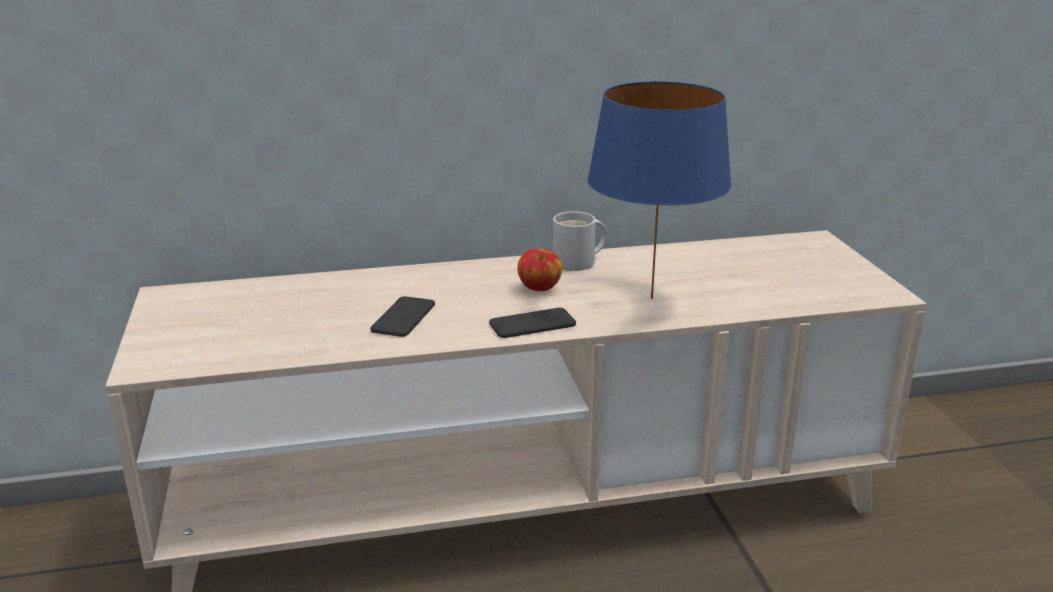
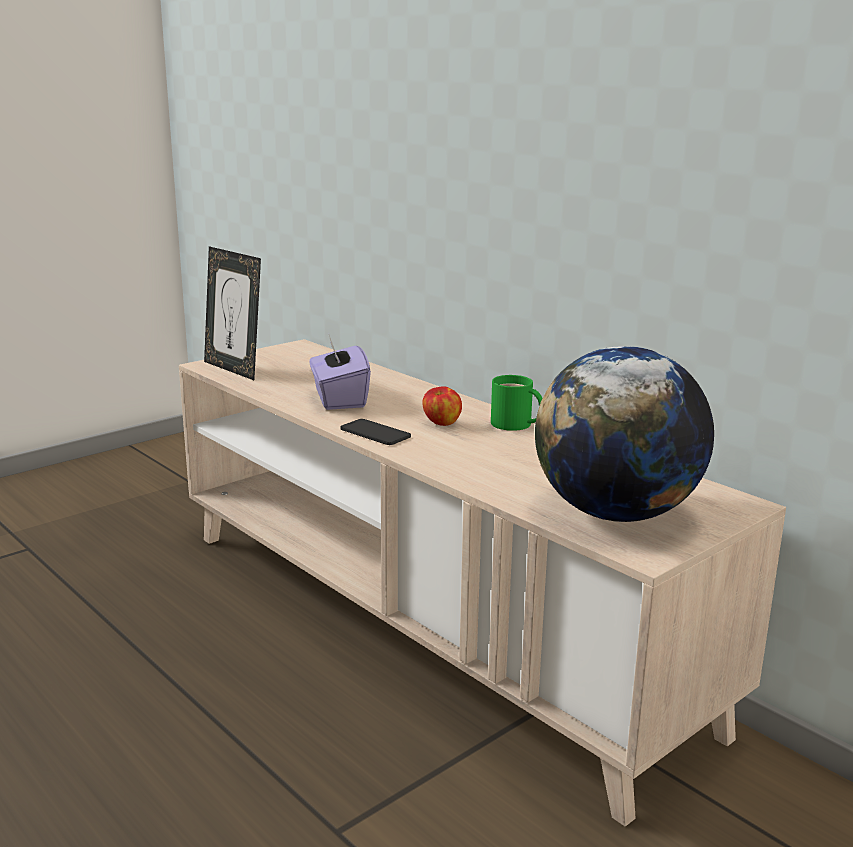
camera: 60 degrees right, 5 degrees down
phone [370,296,435,337] -> purple tissue box [310,335,371,410]
white mug [553,211,607,271] -> green mug [491,375,542,431]
blue table lamp [587,81,732,299] -> none
none -> picture frame [204,246,261,380]
none -> globe [535,346,714,522]

